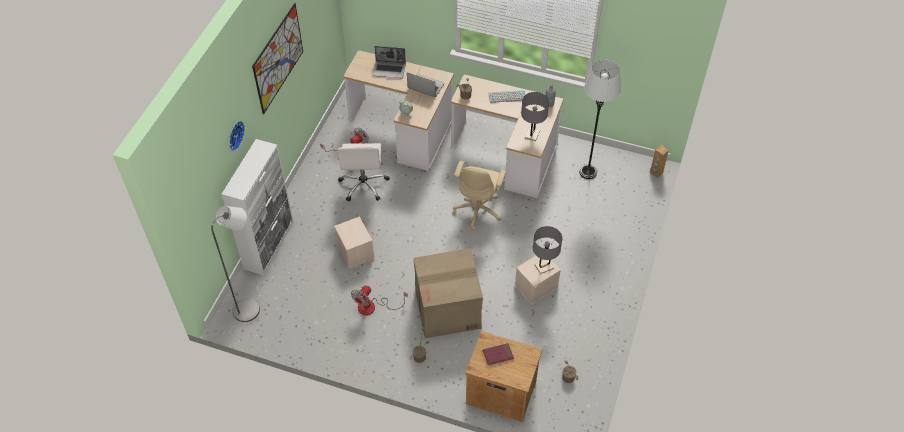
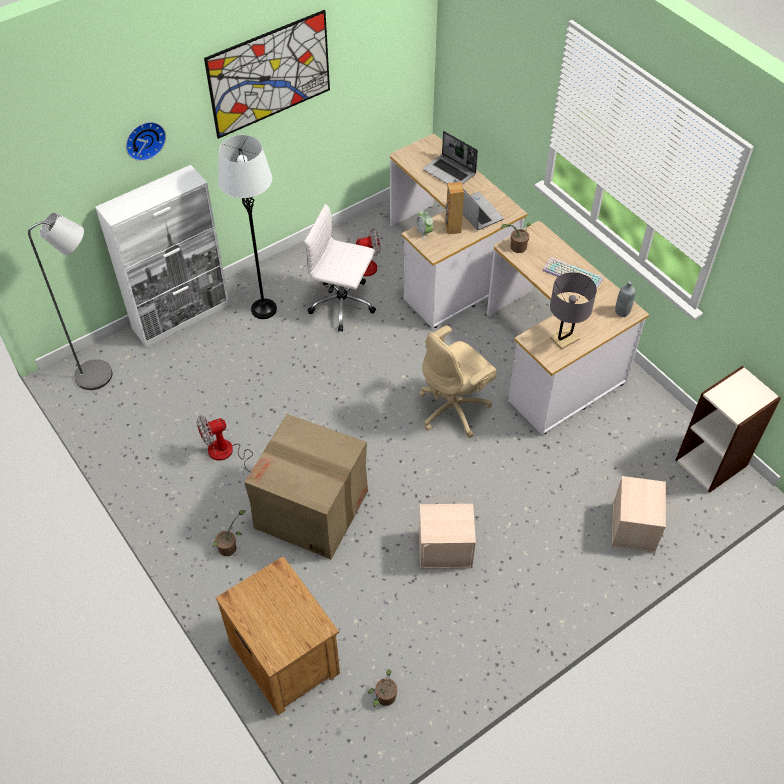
camera: 35 degrees right, 0 degrees up
beige storage box [334,216,374,269] -> beige storage box moved to [612,476,666,553]
white office chair [337,143,390,201] -> white office chair turned 75 degrees clockwise [304,204,376,332]
red book [483,343,514,365] -> none
grey table lamp [533,226,562,274] -> none
white floor lamp [579,60,621,179] -> white floor lamp moved to [218,135,277,319]
brown speaker [650,145,669,178] -> brown speaker moved to [445,182,464,234]
none -> bookcase [675,366,781,493]

